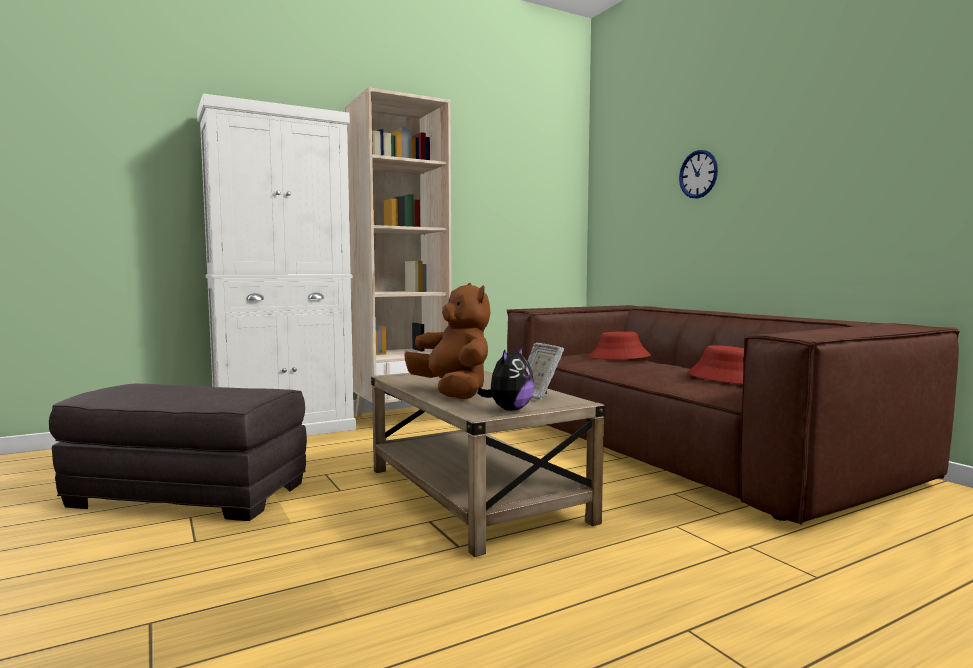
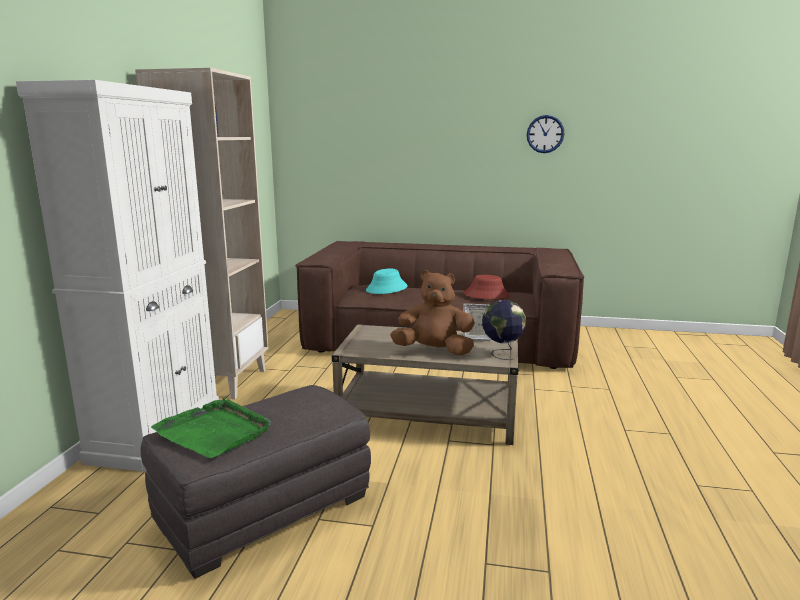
camera: 50 degrees left, 10 degrees up
plush toy [477,346,534,411] -> globe [482,300,526,360]
red hat [588,331,651,359] -> turquoise hat [366,268,408,294]
wall clock [679,150,718,198] -> wall clock moved to [527,115,564,153]
none -> green tray [151,398,271,458]

